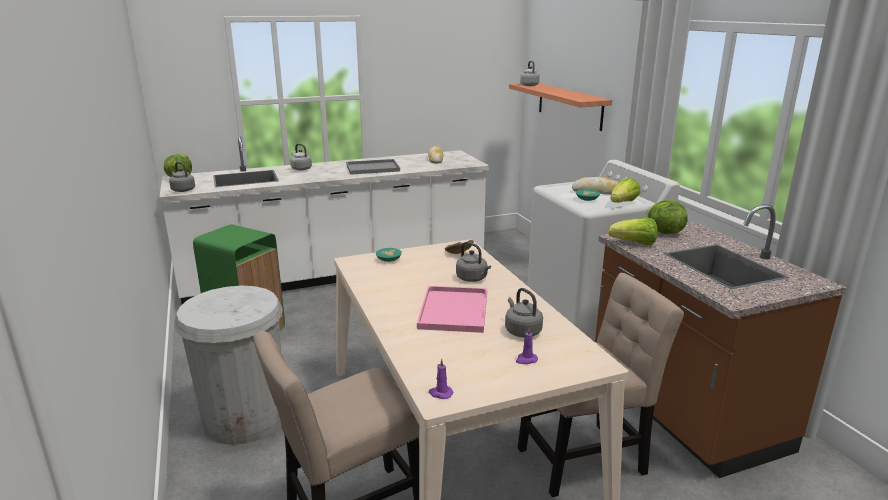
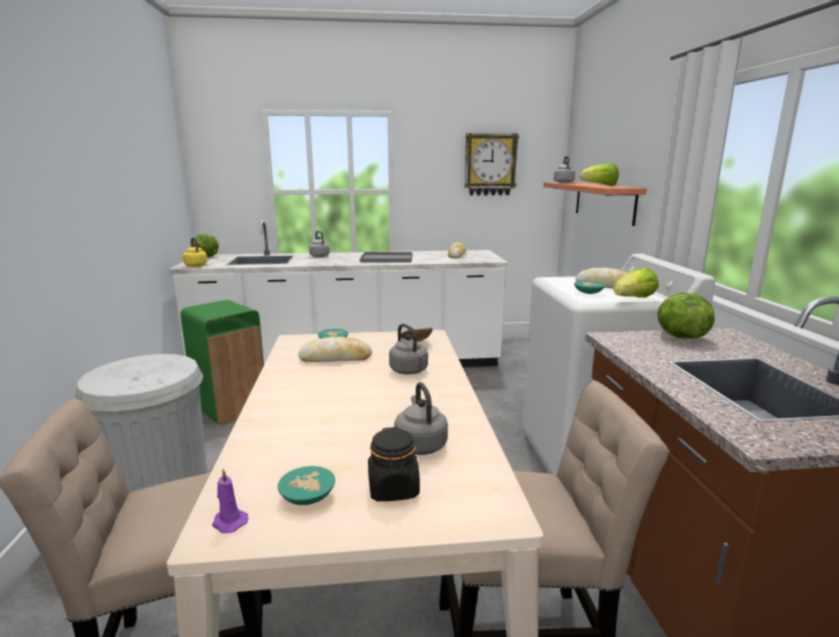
camera: 15 degrees right, 5 degrees down
grey kettle [169,162,195,192] -> yellow kettle [182,238,207,267]
pink tray [417,286,487,333] -> none
purple candle [516,328,538,364] -> black jar [368,427,420,501]
lettuce [608,218,658,245] -> lettuce moved to [580,163,619,186]
none -> turquoise bowl [278,466,335,505]
none -> bread [298,337,372,362]
none -> wall clock [465,133,519,196]

